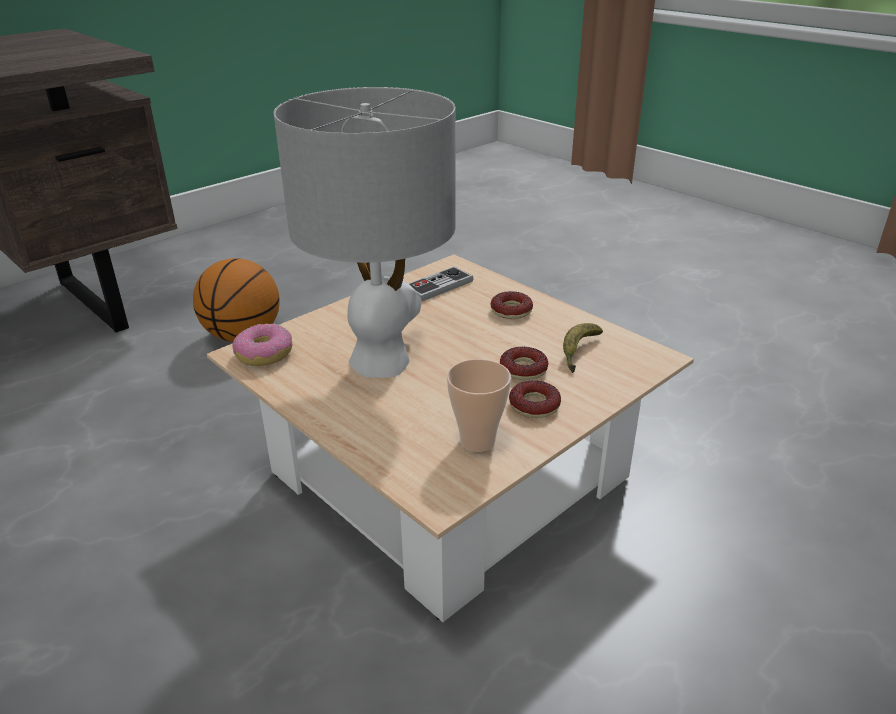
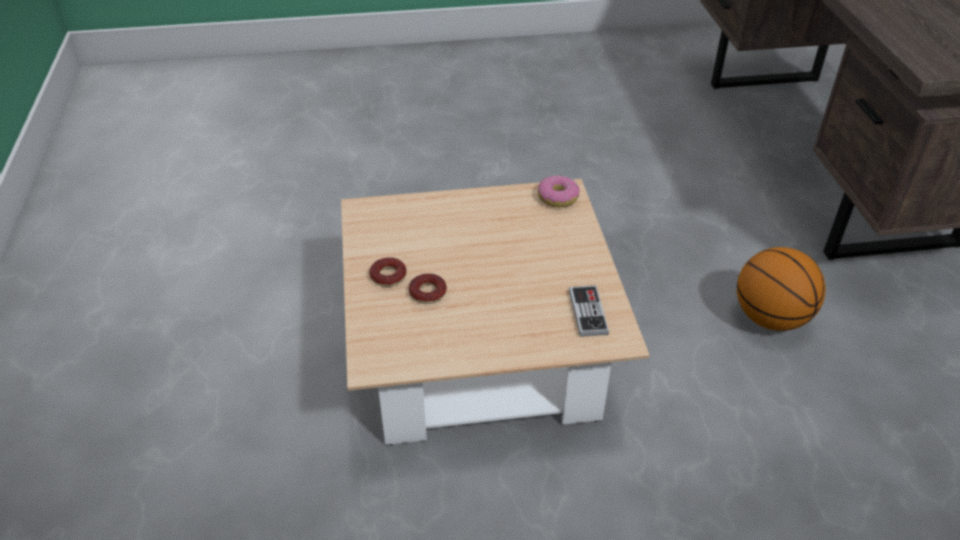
camera: 125 degrees right, 10 degrees up
grey table lamp [274,87,456,378] -> none
cup [447,359,511,452] -> none
donut [491,291,533,319] -> none
banana [563,323,603,373] -> none

